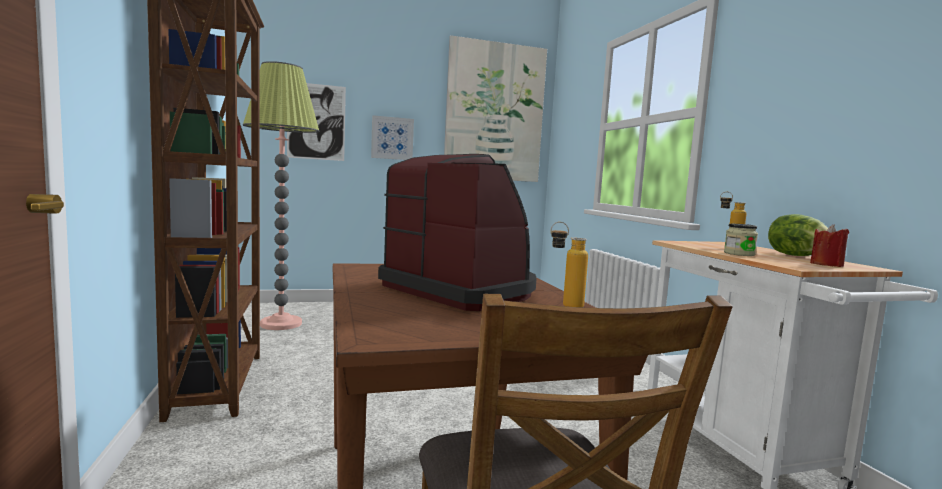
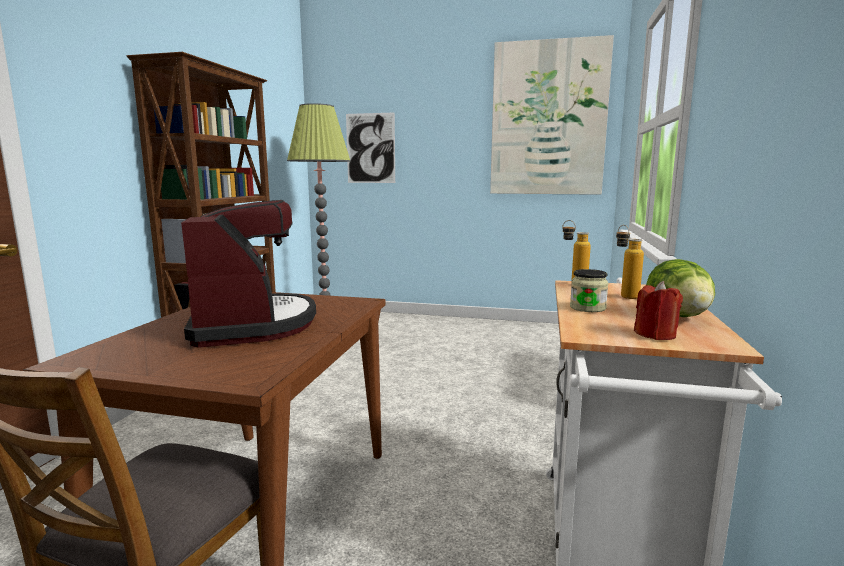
camera: 30 degrees right, 5 degrees up
picture [371,115,414,160] -> none
bottle [550,222,588,308] -> bottle moved to [562,220,591,283]

